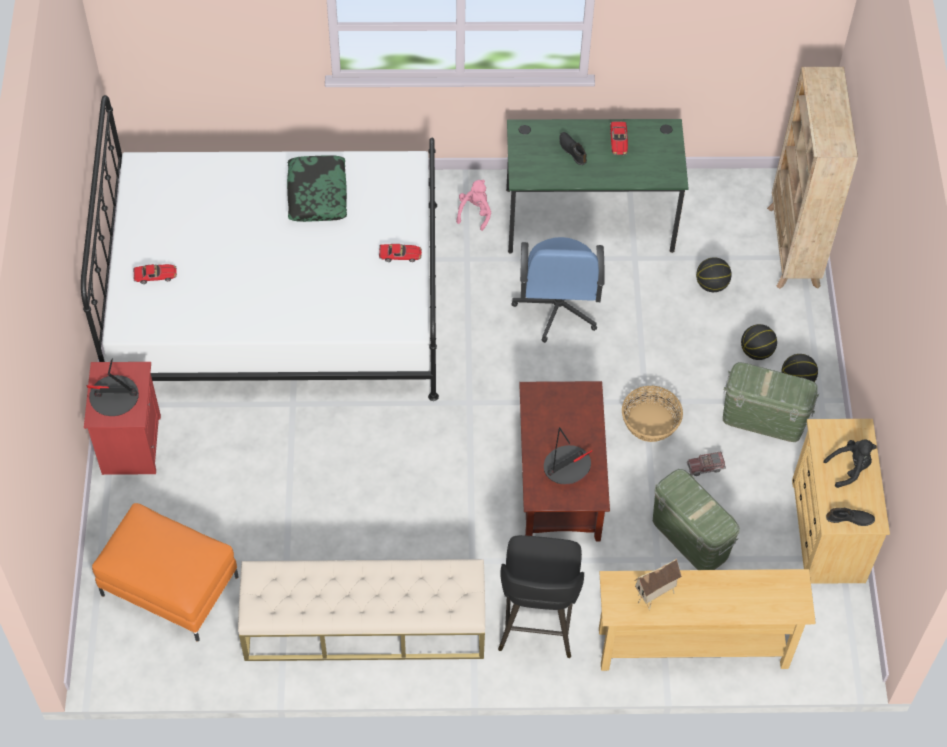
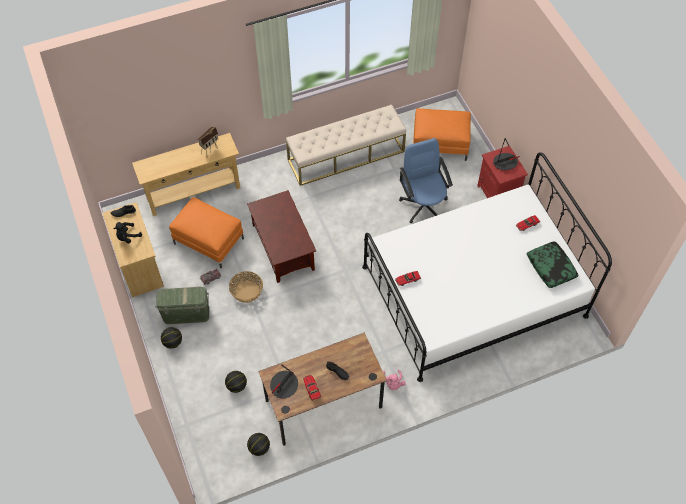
camera: 160 degrees right, 0 degrees up
pillow [287,155,347,222] -> pillow moved to [527,242,578,288]
black stool [498,535,584,658] -> none
green desk [506,119,689,254] -> brown desk [258,332,387,446]
blue office chair [511,237,605,343] -> blue office chair moved to [399,138,453,223]
table lamp [544,427,592,484] -> table lamp moved to [270,364,298,398]
green storage box [653,469,739,570] -> orange ottoman [169,197,244,268]
basketball [741,324,777,360] -> basketball moved to [247,433,270,456]
beige bookcase [767,67,858,289] -> none

